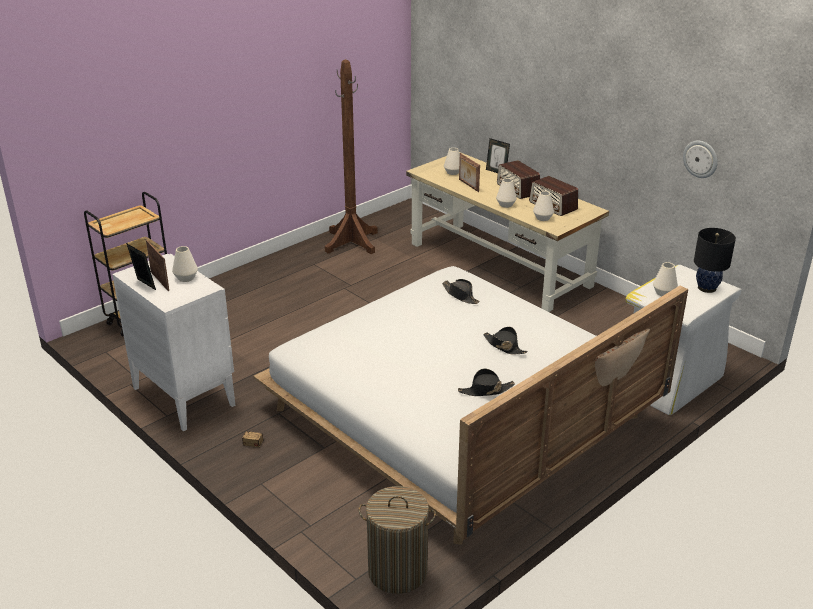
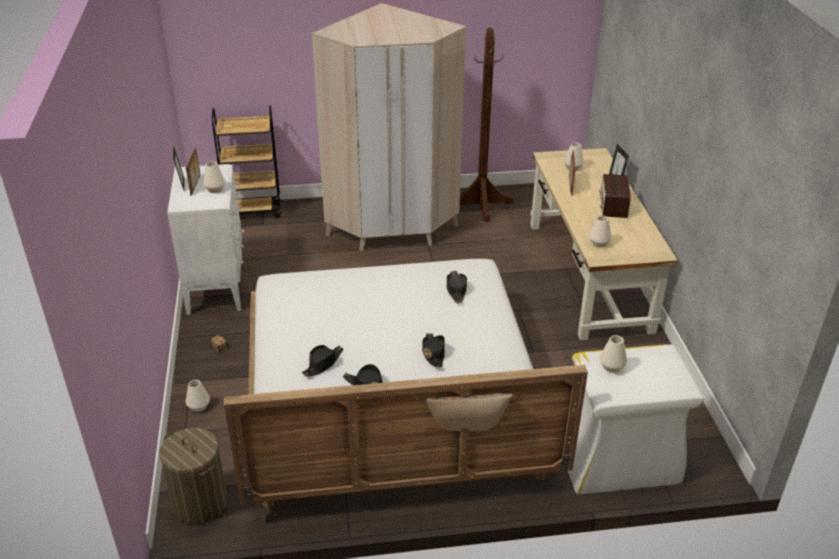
camera: 35 degrees right, 5 degrees up
white vase [496,178,517,208] -> white vase moved to [186,380,210,412]
radio [529,176,578,216] -> none
wall clock [683,141,718,178] -> none
black table lamp [694,228,736,293] -> none
none -> black hat [302,345,343,376]
none -> beige wardrobe [312,3,466,251]

